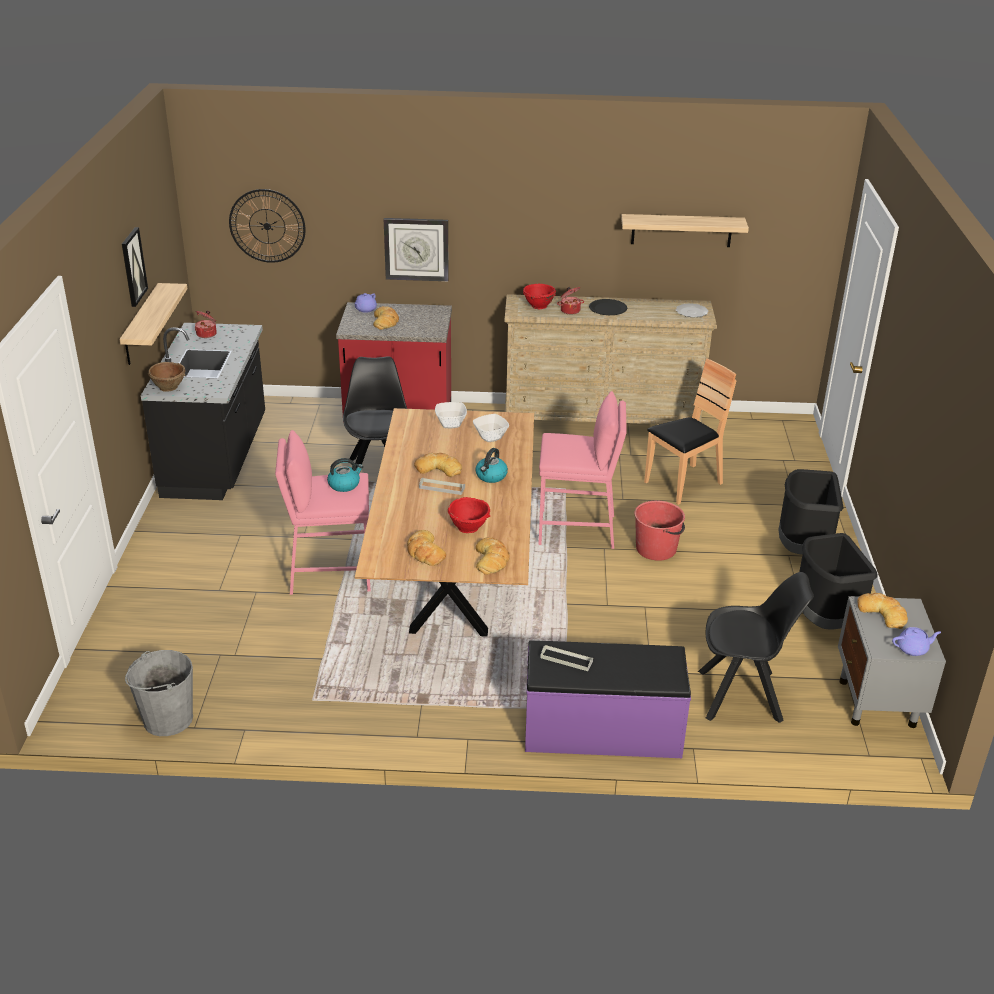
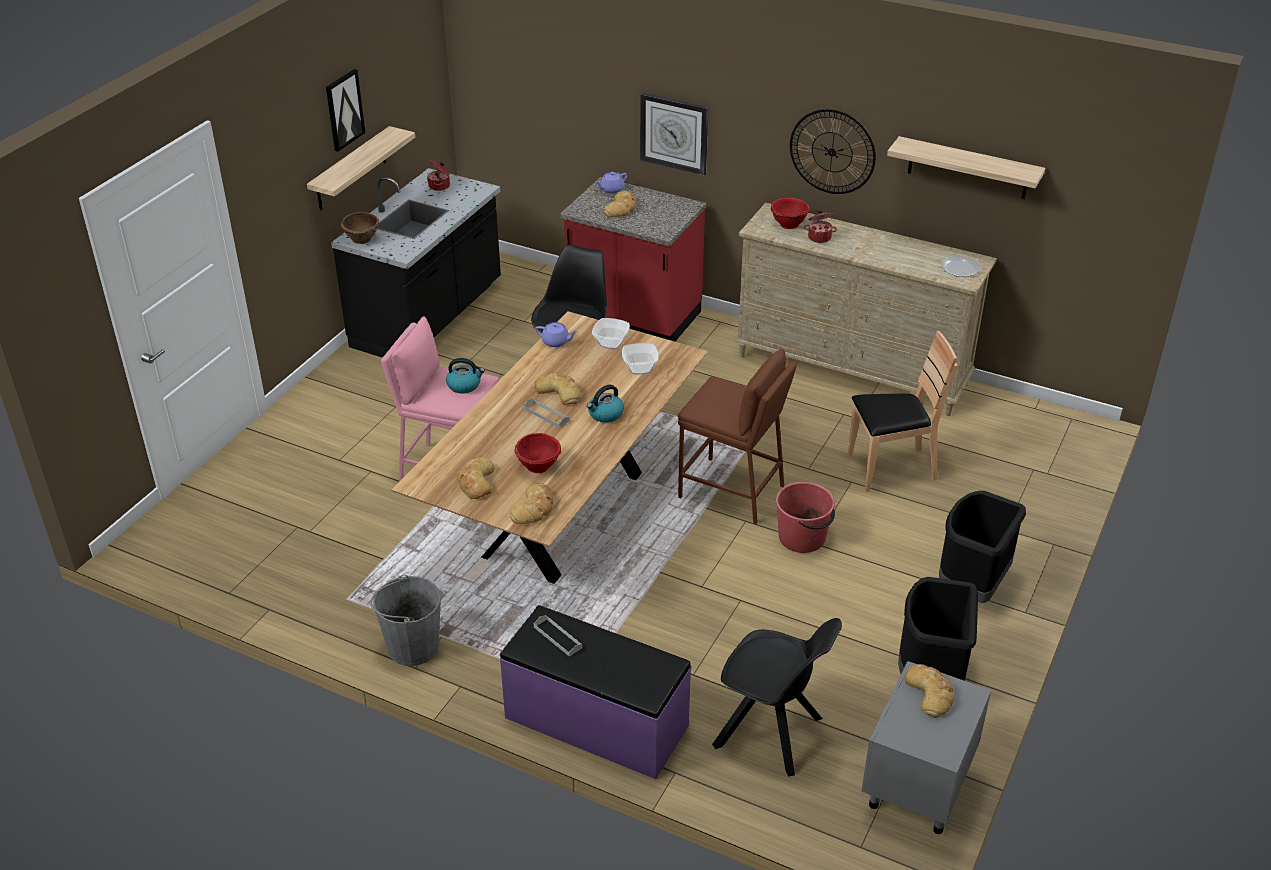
camera: 25 degrees right, 5 degrees up
grey bucket [125,650,193,736] -> grey bucket moved to [370,575,441,666]
wall clock [229,189,306,263] -> wall clock moved to [790,109,876,194]
pink stool [538,391,627,549] -> brown stool [678,348,797,524]
black plate [589,299,627,315] -> none
purple teapot [892,627,941,656] -> purple teapot moved to [535,322,578,347]

